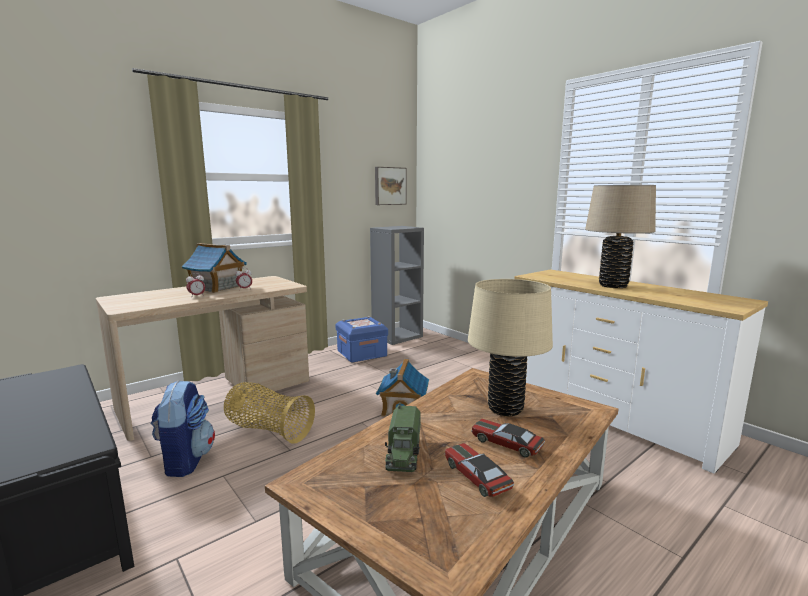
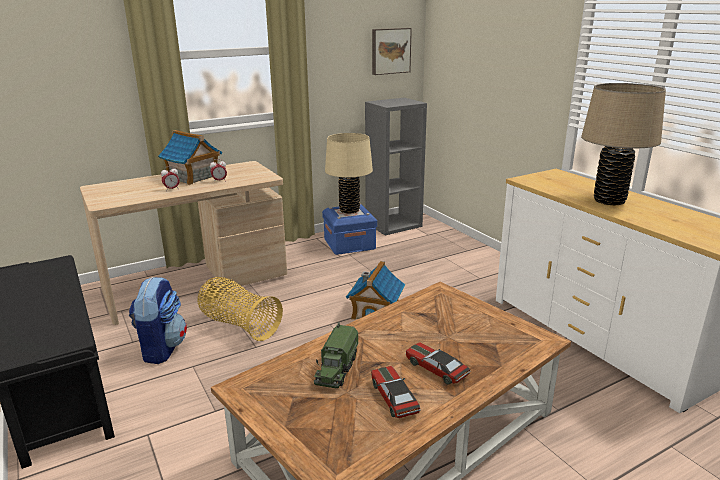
camera: 10 degrees right, 10 degrees up
beige table lamp [468,279,553,416] -> beige table lamp moved to [325,133,373,213]

